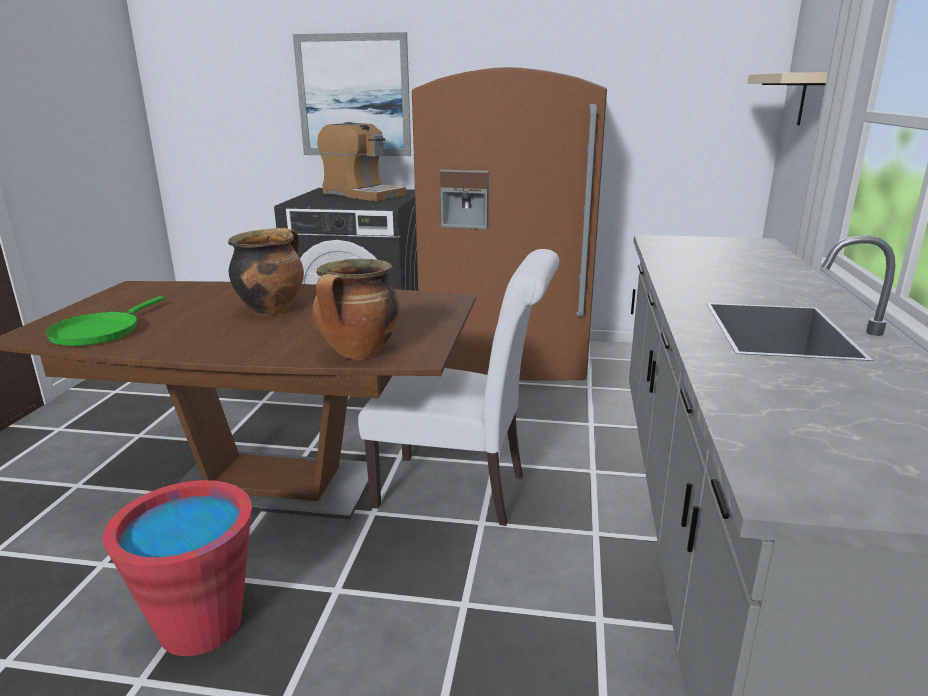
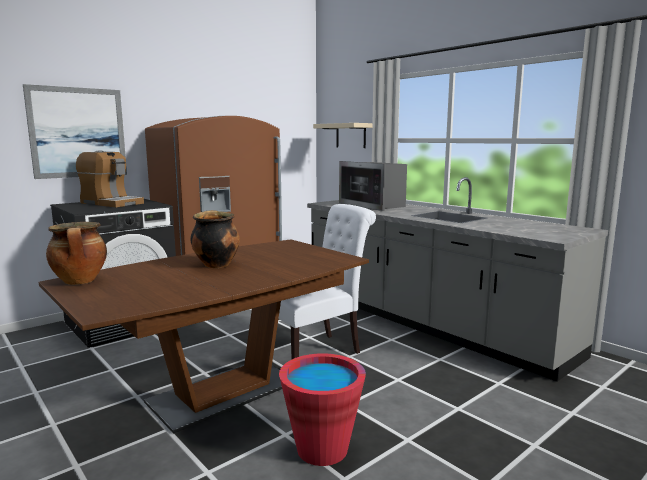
camera: 50 degrees left, 10 degrees down
green frying pan [45,296,165,346] -> none
cooking pot [312,259,400,360] -> cooking pot moved to [46,222,107,285]
coffee machine [317,122,406,201] -> coffee machine turned 45 degrees clockwise [76,150,144,207]
none -> microwave [339,161,407,211]

